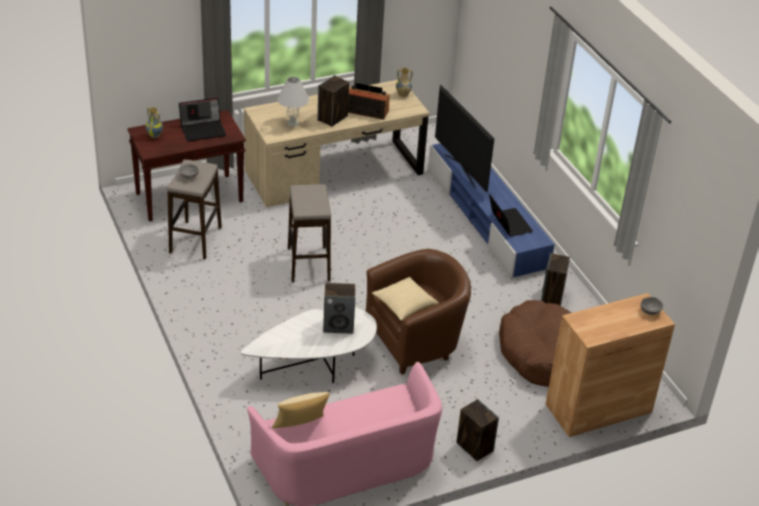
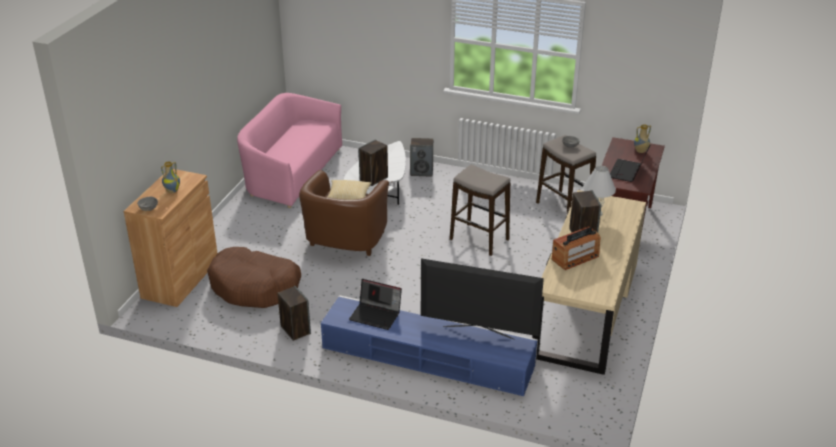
camera: 135 degrees right, 5 degrees down
pillow [272,392,330,428] -> none
vase [396,68,413,97] -> vase moved to [161,161,180,193]
speaker [456,399,499,461] -> speaker moved to [410,138,433,177]

